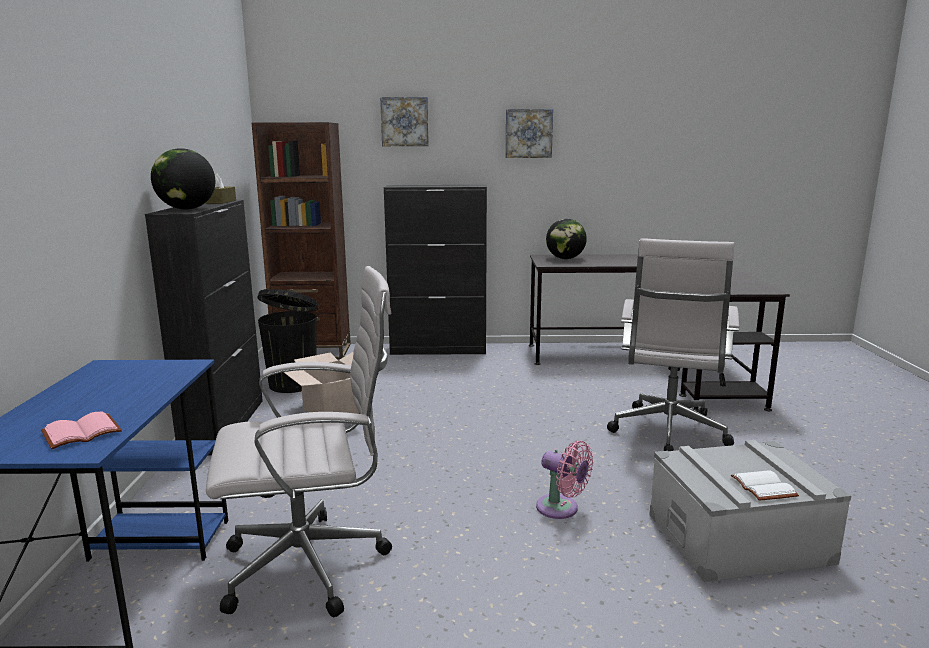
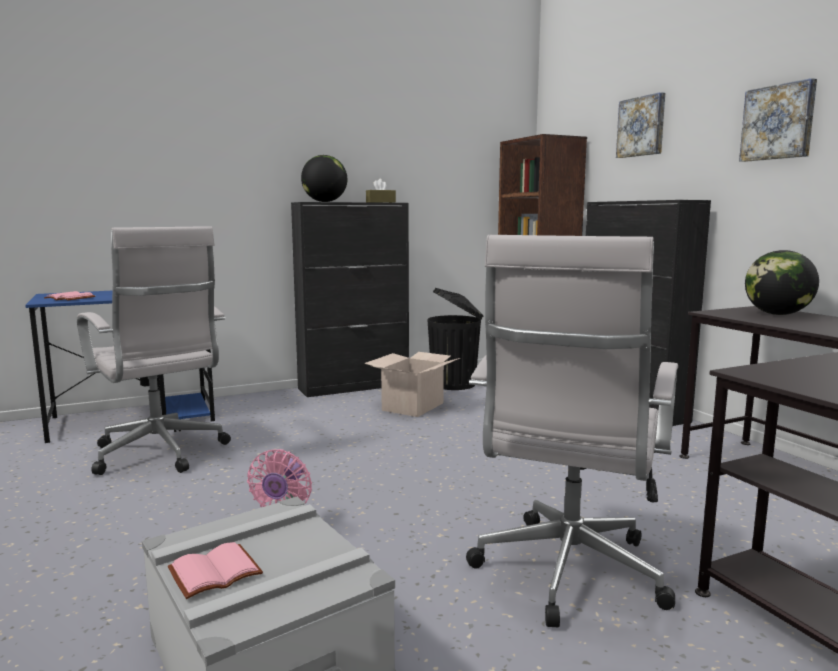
camera: 65 degrees right, 5 degrees down
white office chair [607,238,739,451] -> white office chair turned 60 degrees counterclockwise [466,235,678,627]
white book [731,470,799,501] -> pink book [168,542,263,599]

